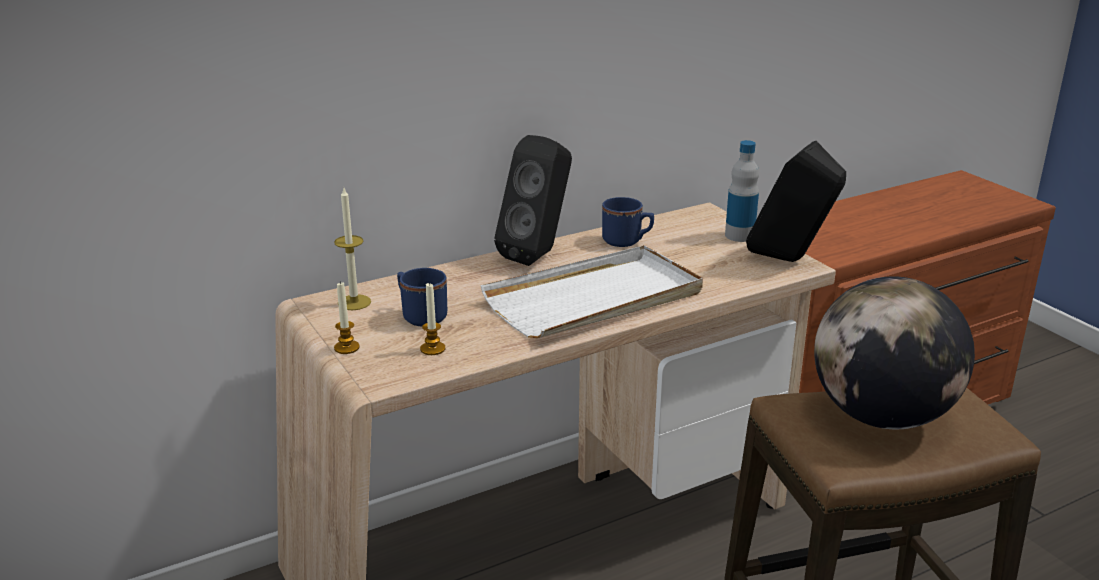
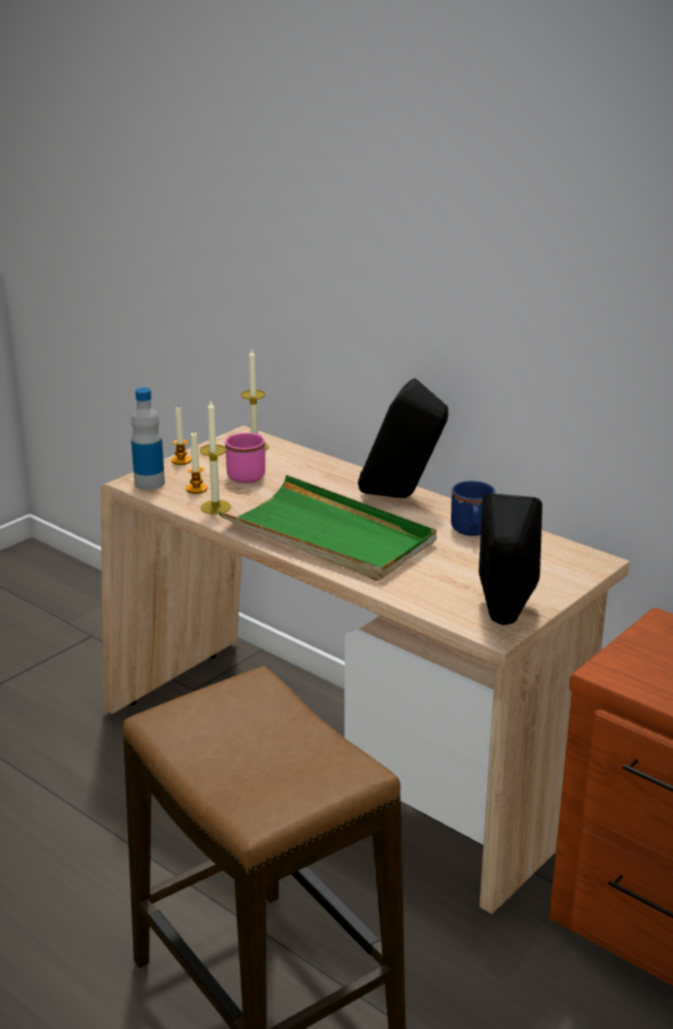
camera: 70 degrees right, 0 degrees up
blue mug [397,268,447,326] -> pink mug [225,433,265,483]
white tray [480,245,703,338] -> green tray [219,475,437,581]
bottle [725,140,759,242] -> bottle moved to [131,387,165,490]
globe [814,276,975,429] -> none
none -> candle [200,399,231,514]

